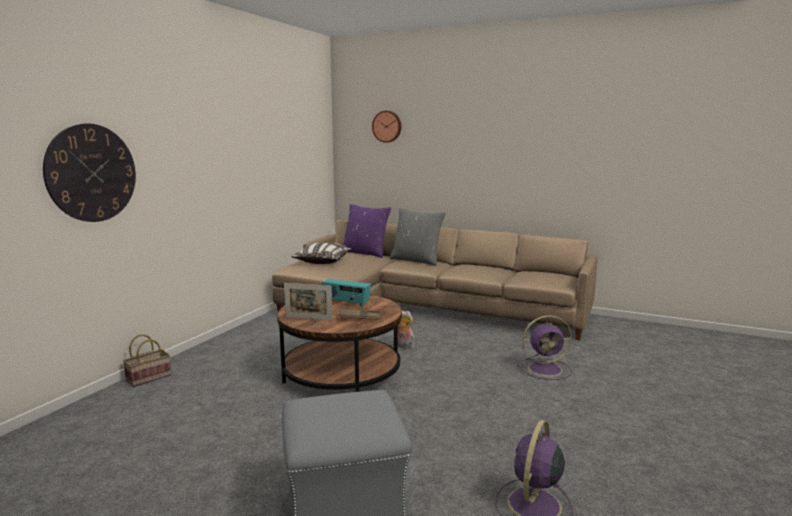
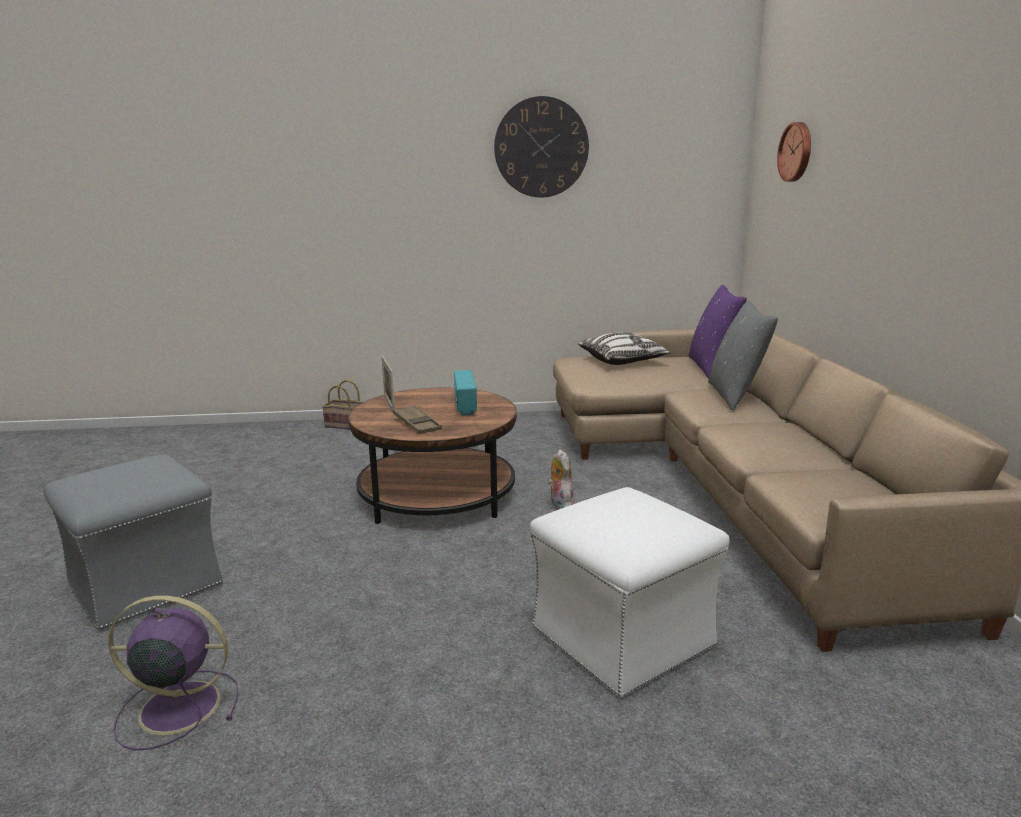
camera: 60 degrees right, 5 degrees up
wall clock [43,123,136,222] -> wall clock moved to [494,96,589,198]
purple fan [517,315,572,380] -> white ottoman [530,487,730,697]

